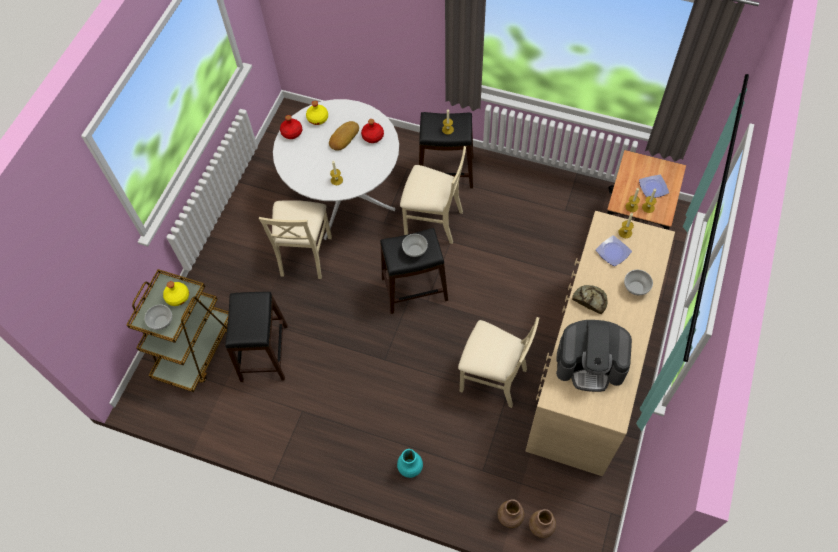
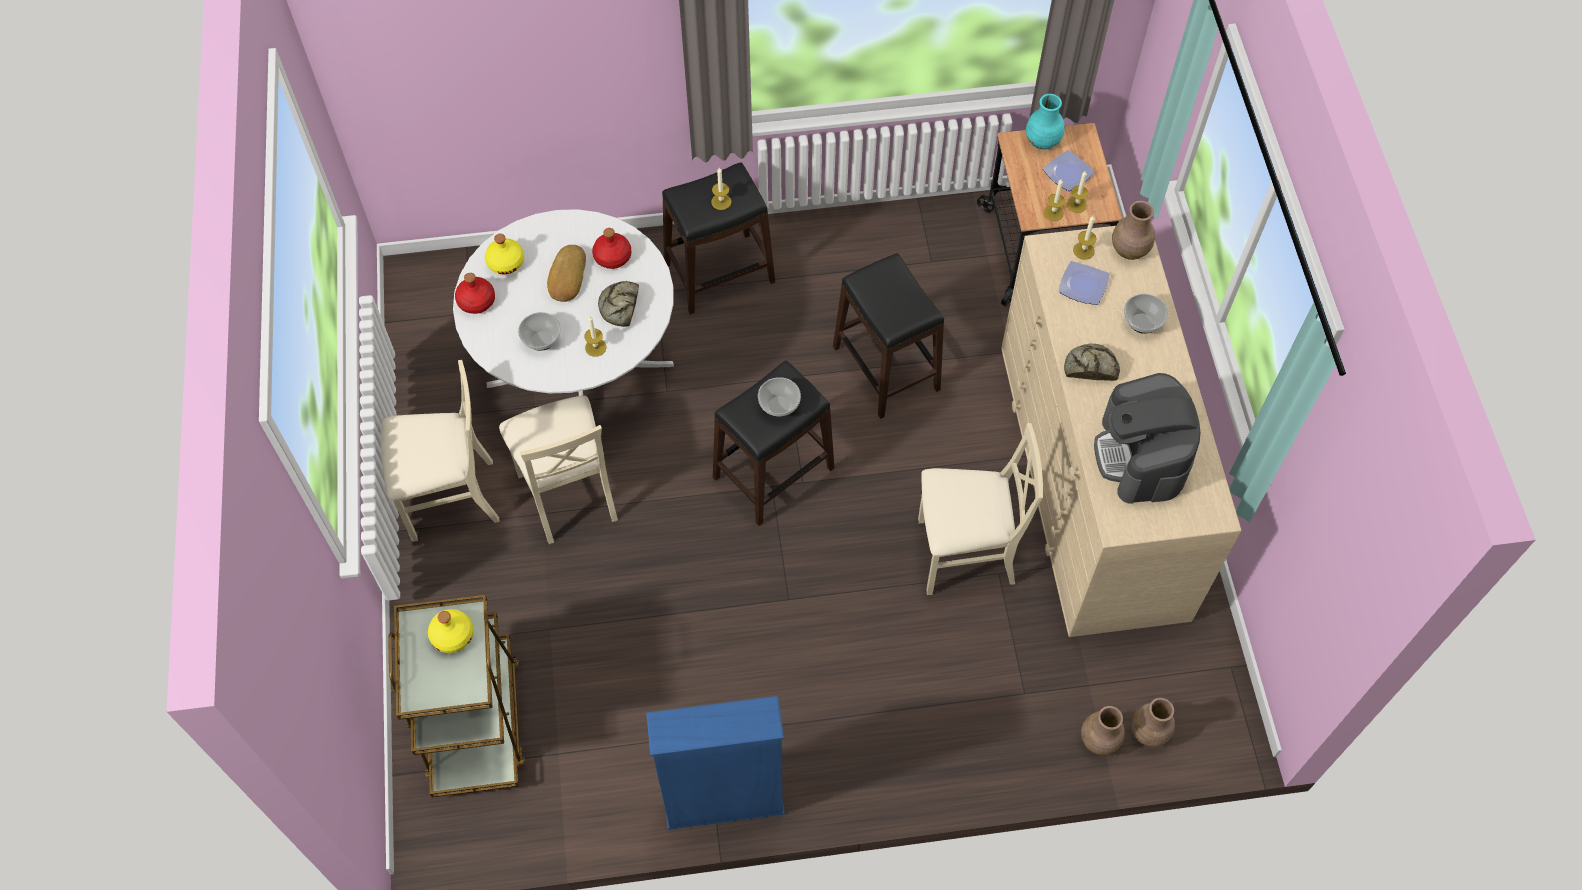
camera: 30 degrees left, 0 degrees up
bowl [145,305,172,330] -> bowl moved to [518,312,561,351]
black stool [225,292,288,382] -> black stool moved to [833,253,944,419]
turquoise vase [397,449,423,478] -> turquoise vase moved to [1026,94,1065,150]
beige chair [400,146,466,244] -> beige chair moved to [381,360,500,542]
coffee machine [556,320,632,392] -> coffee machine turned 105 degrees clockwise [1094,373,1200,504]
none -> bread [598,281,639,327]
none -> blue bookcase [646,696,785,830]
none -> brown vase [1112,201,1155,260]

